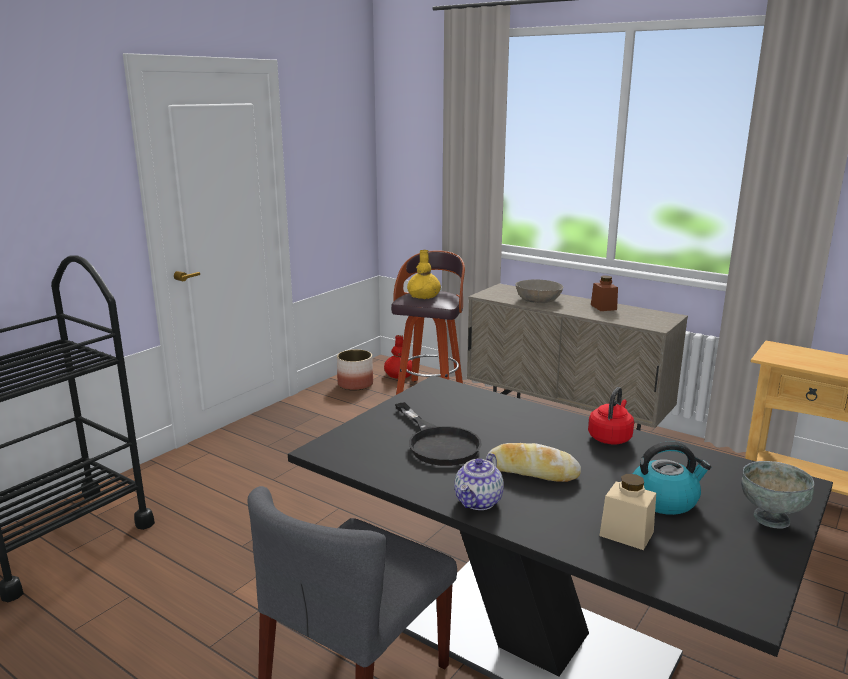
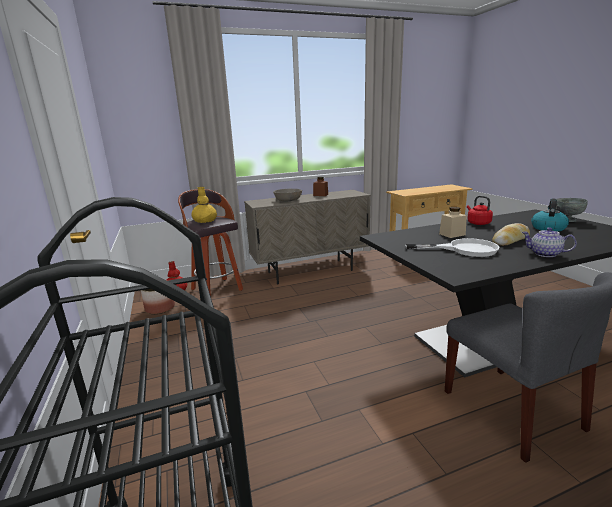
camera: 55 degrees left, 0 degrees up
black frying pan [395,402,482,466] -> white frying pan [405,238,500,257]
teapot [454,453,504,510] -> teapot turned 150 degrees clockwise [522,227,577,257]
beige jar [599,474,656,550] -> beige jar moved to [439,207,467,238]

